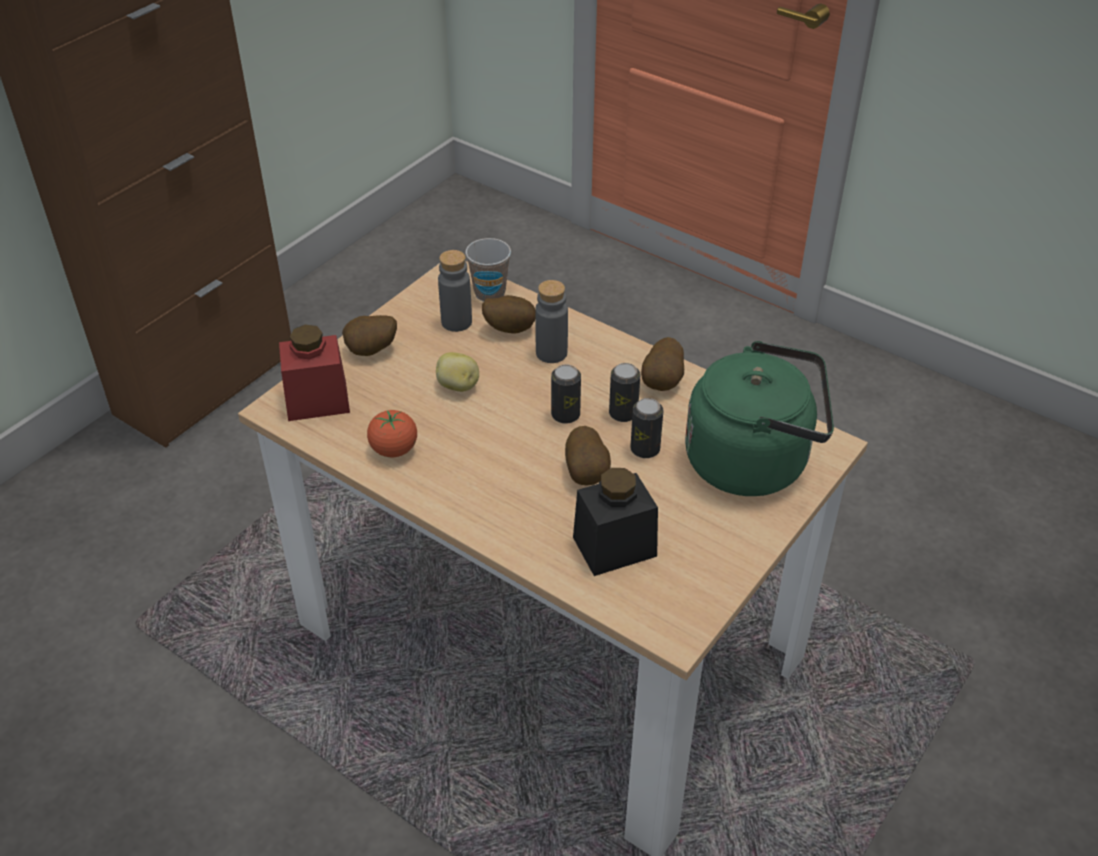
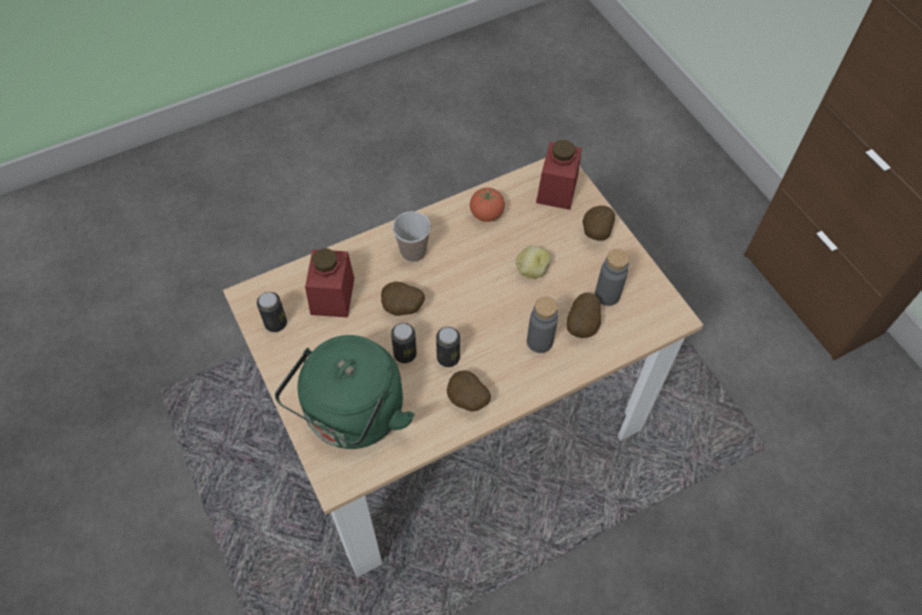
camera: 115 degrees right, 15 degrees up
cup [465,238,511,301] -> cup moved to [393,211,431,262]
can [551,364,581,424] -> can moved to [257,292,287,332]
black jar [573,468,658,576] -> red jar [305,248,354,317]

